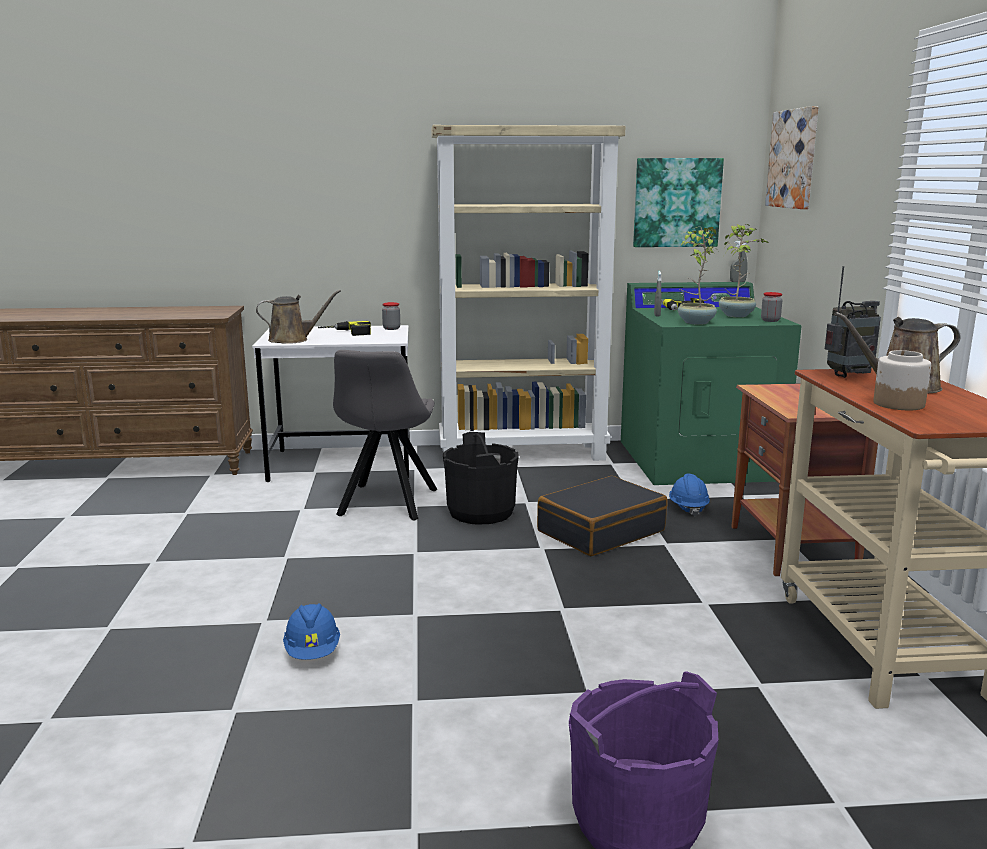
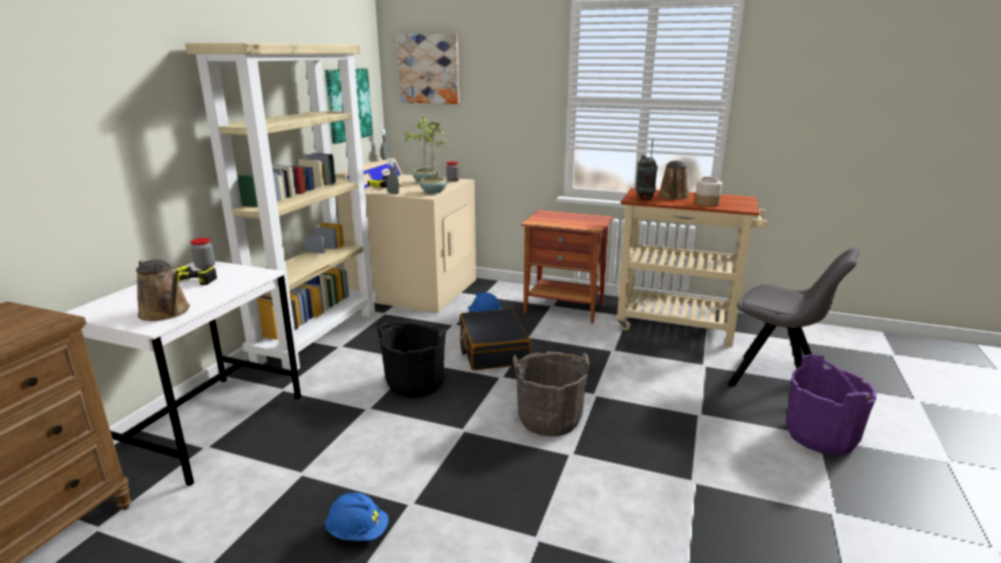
camera: 65 degrees left, 5 degrees up
brown watering can [256,290,341,344] -> brown watering can turned 120 degrees clockwise [136,258,190,321]
blue hard hat [283,603,340,660] -> blue hard hat moved to [325,493,389,541]
grey chair [333,350,438,520] -> grey chair moved to [728,247,860,387]
green washing machine [621,282,802,485] -> beige washing machine [335,158,476,313]
none -> grey bucket [513,351,590,437]

